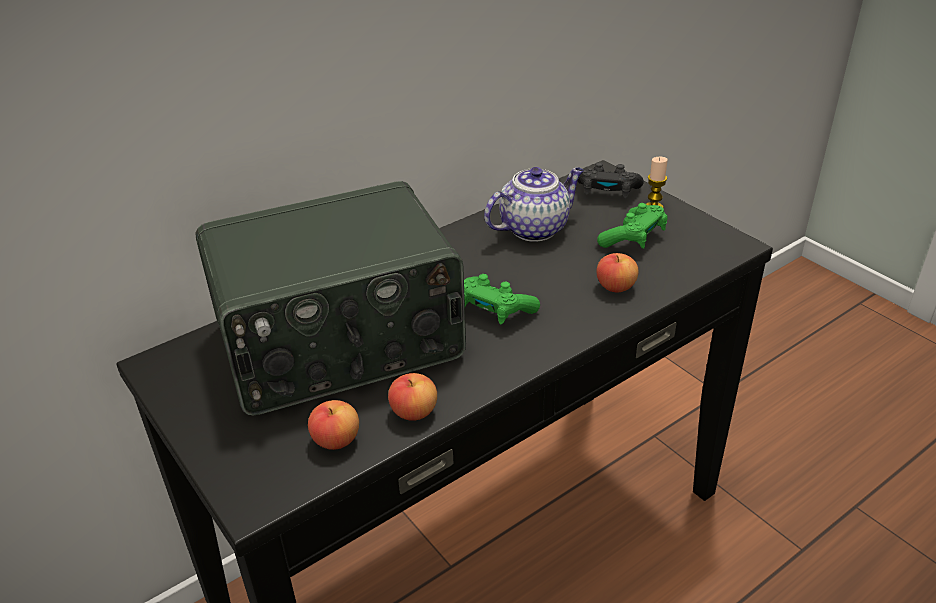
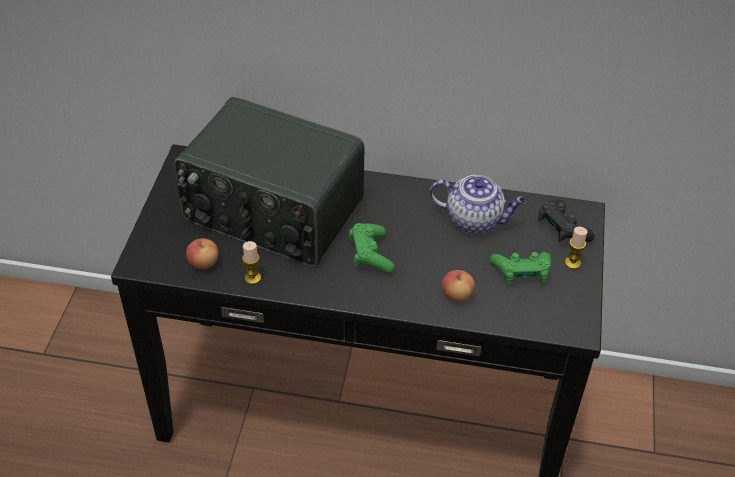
camera: 45 degrees right, 10 degrees up
apple [388,373,437,421] -> candle [242,241,261,284]

